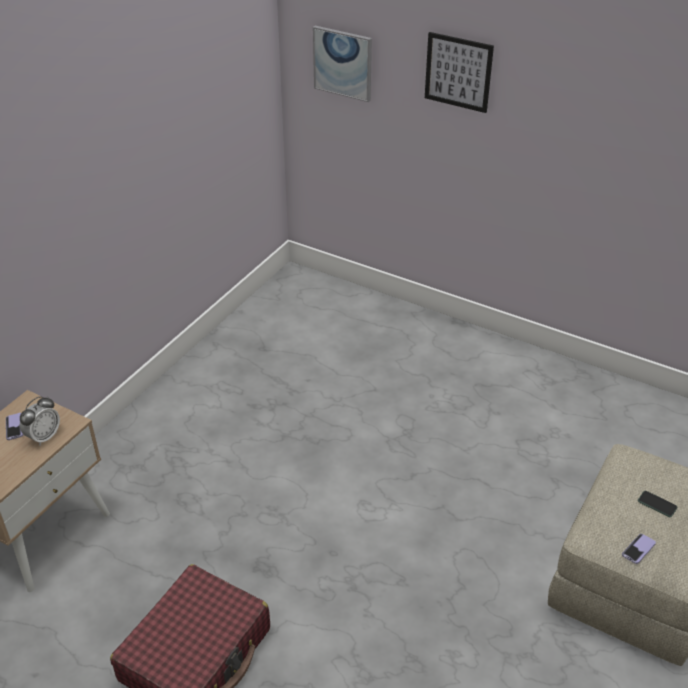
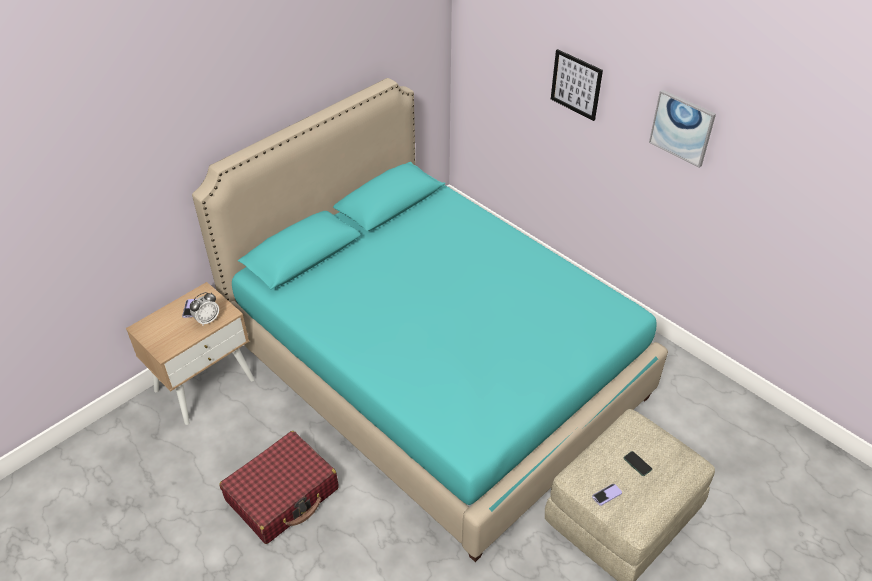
camera: 15 degrees right, 5 degrees up
picture [313,26,372,102] -> picture moved to [649,90,716,168]
none -> turquoise bed [192,78,668,562]

